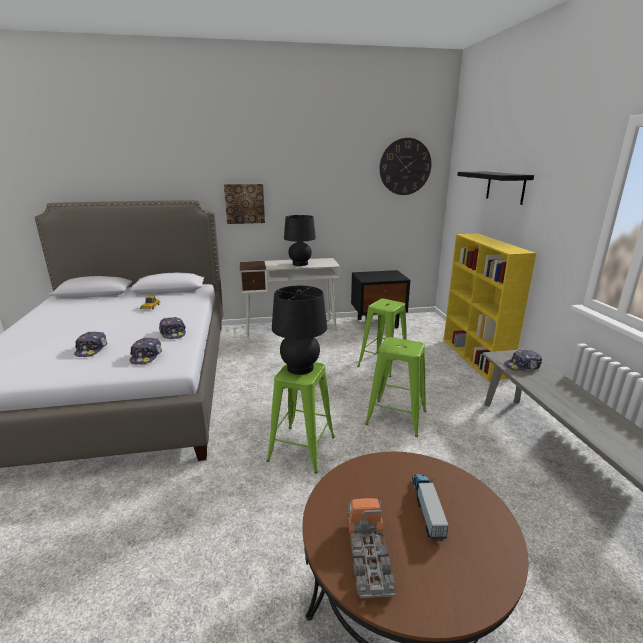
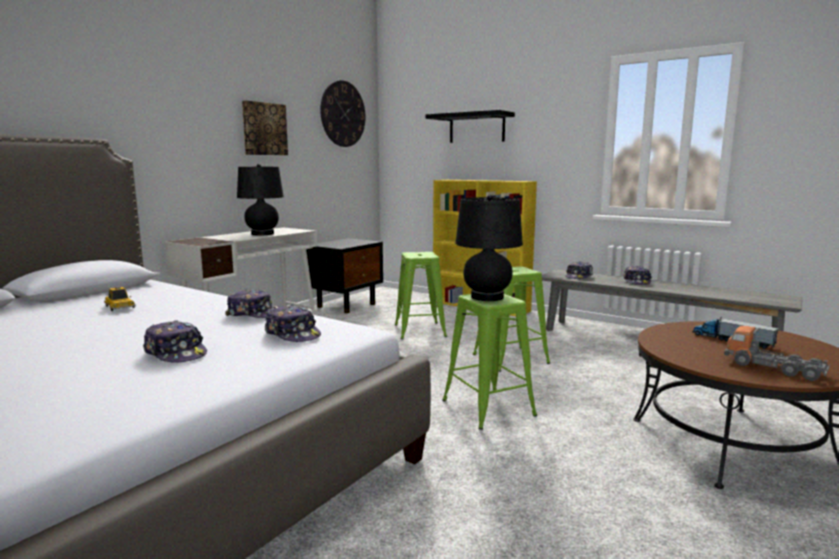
camera: 45 degrees left, 10 degrees down
picture [224,184,265,224] -> picture moved to [242,100,288,155]
none -> cap [623,266,652,285]

